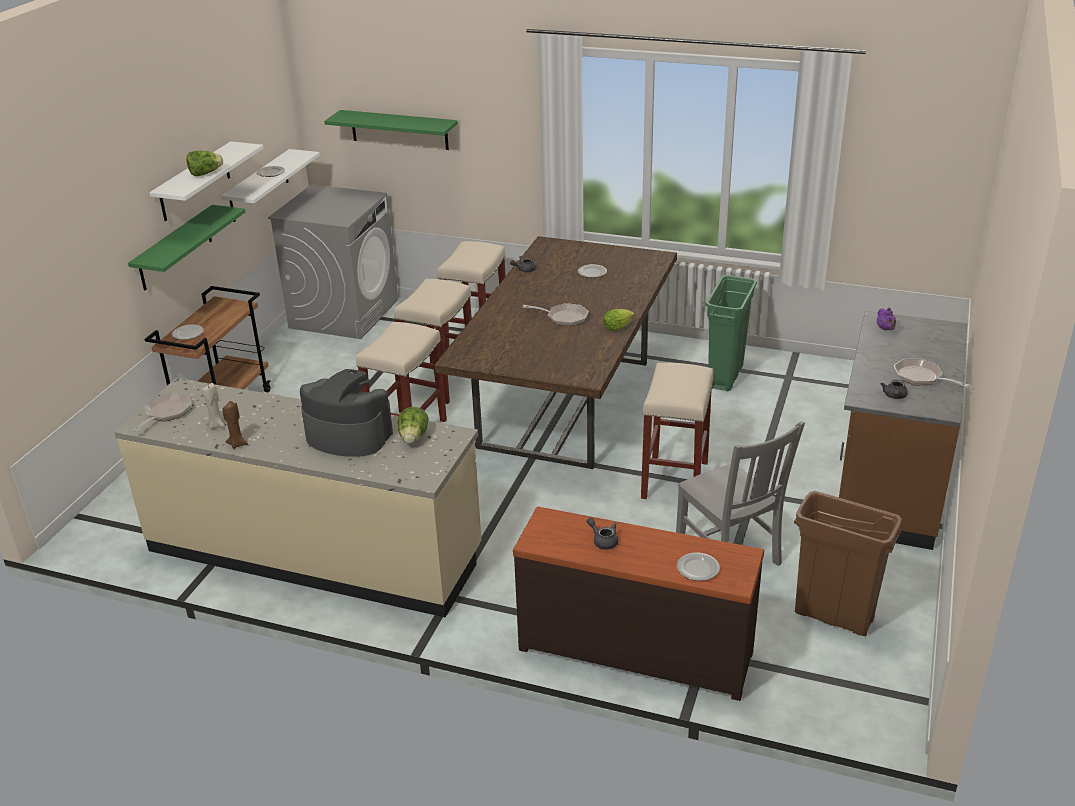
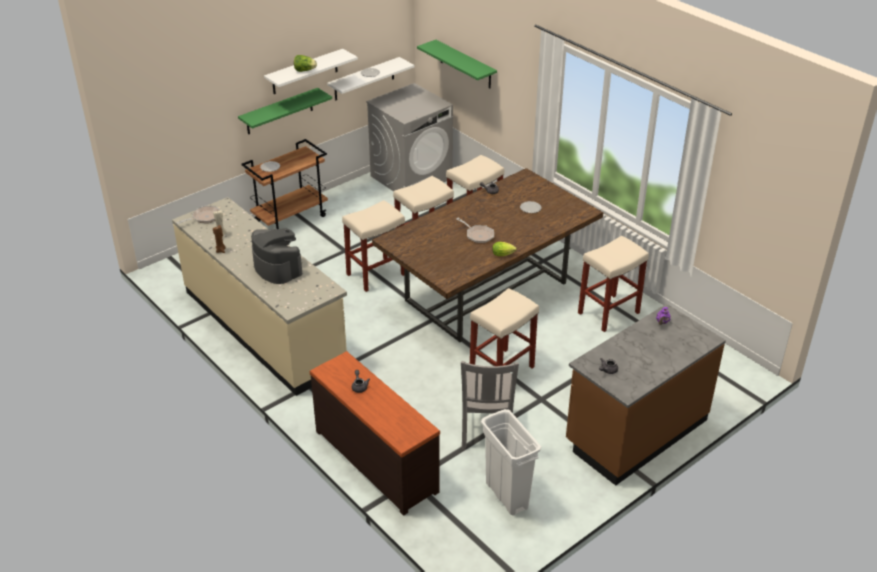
camera: 30 degrees right, 5 degrees up
lettuce [398,407,429,444] -> none
plate [677,552,720,581] -> none
green trash can [706,275,757,392] -> beige stool [578,236,649,332]
brown trash can [794,491,902,636] -> white trash can [481,409,541,516]
frying pan [894,359,970,388] -> none

